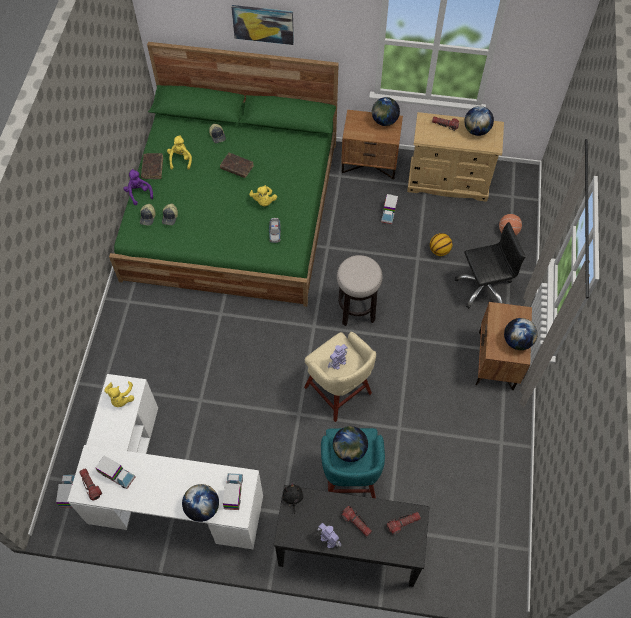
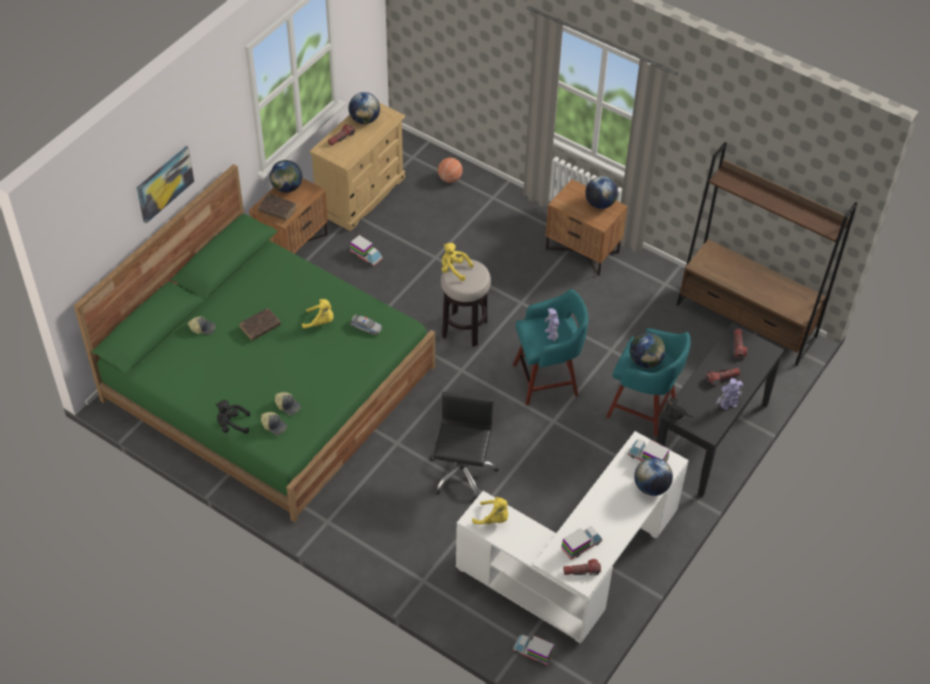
camera: 65 degrees left, 10 degrees down
purple plush toy [123,169,153,205] -> black plush toy [215,400,250,434]
brown book [141,153,163,179] -> brown book moved to [258,194,297,221]
yellow plush toy [167,135,192,170] -> yellow plush toy moved to [442,243,473,281]
beige stool [304,332,376,422] -> turquoise stool [513,289,588,406]
basketball [430,233,452,256] -> none
black office chair [455,222,526,308] -> black office chair moved to [429,392,499,500]
none -> brown bookcase [677,142,858,366]

